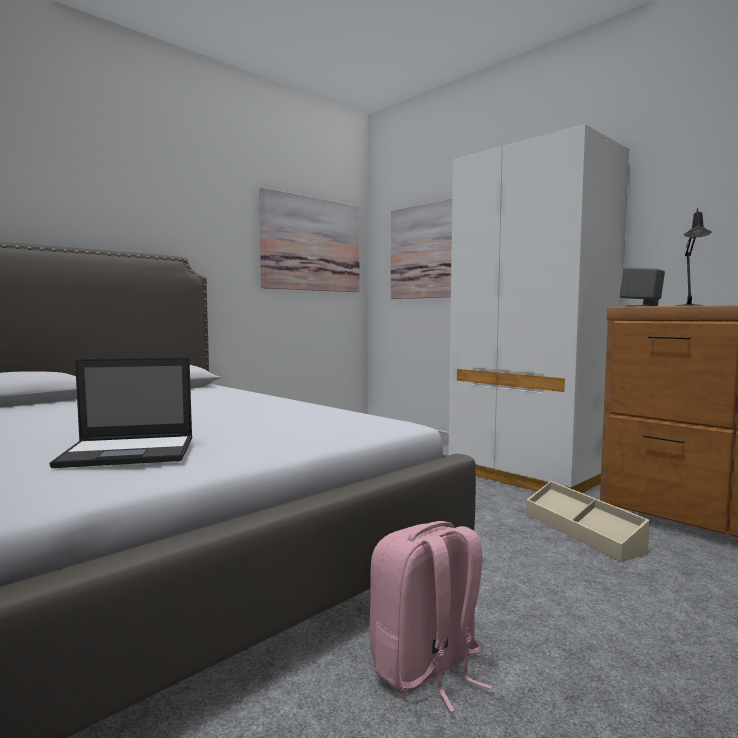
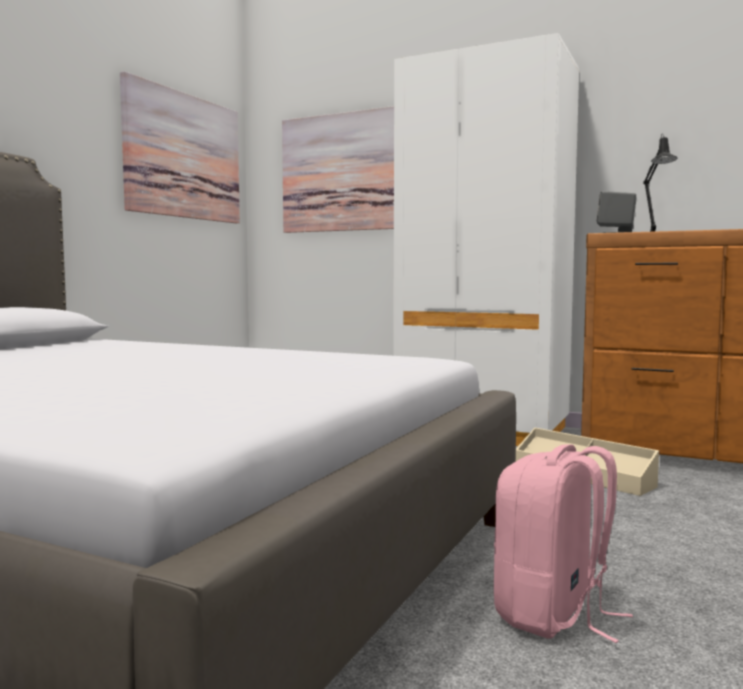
camera: 20 degrees left, 0 degrees up
laptop [50,357,192,468] -> none

